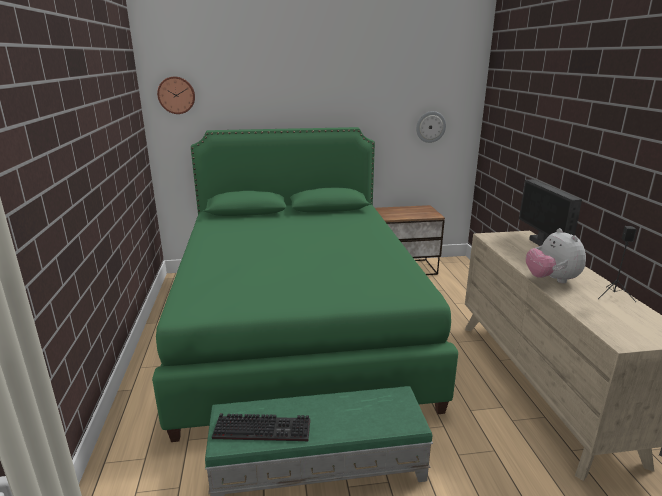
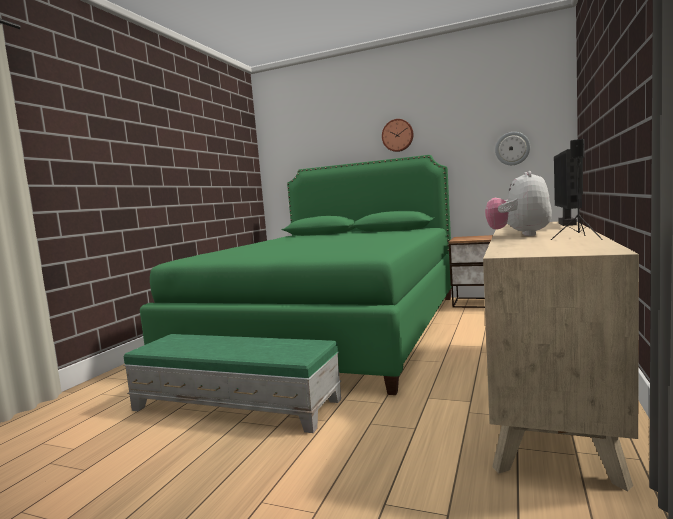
camera: 30 degrees right, 15 degrees down
wall clock [157,77,195,114] -> wall clock moved to [382,119,414,152]
keyboard [212,413,310,441] -> none

